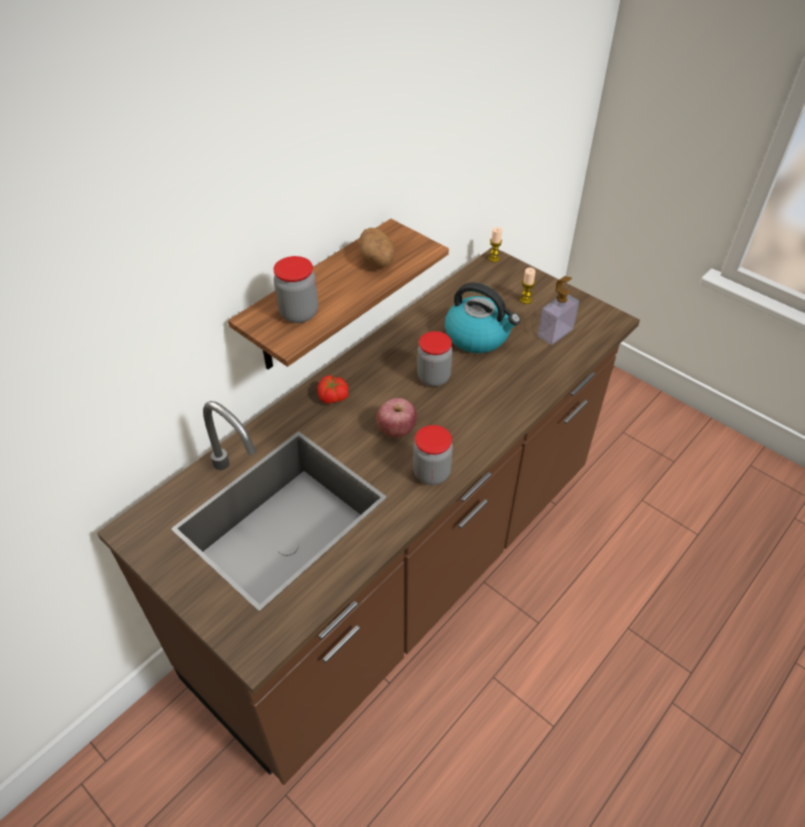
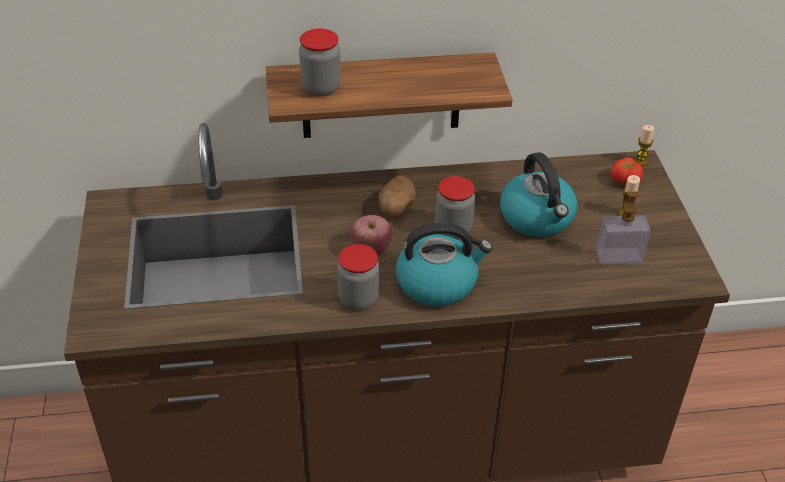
camera: 40 degrees right, 5 degrees down
tomato [317,375,348,403] -> tomato moved to [611,157,643,184]
potato [359,228,394,267] -> potato moved to [378,176,416,217]
none -> kettle [396,222,492,307]

